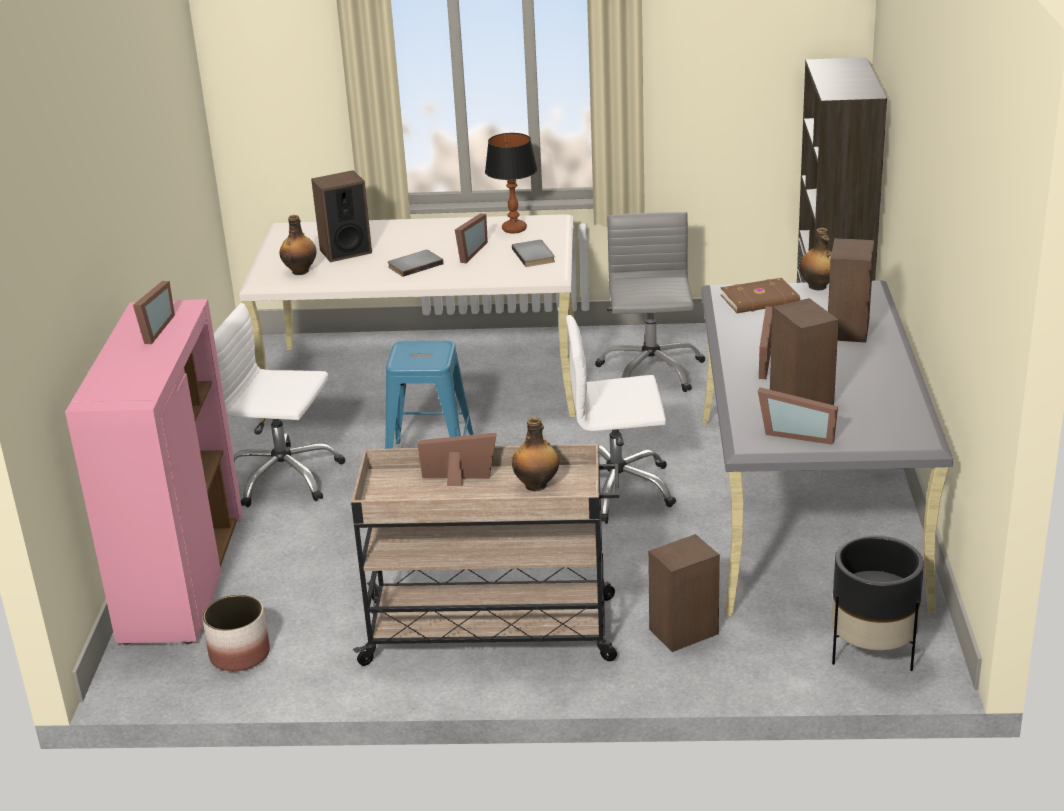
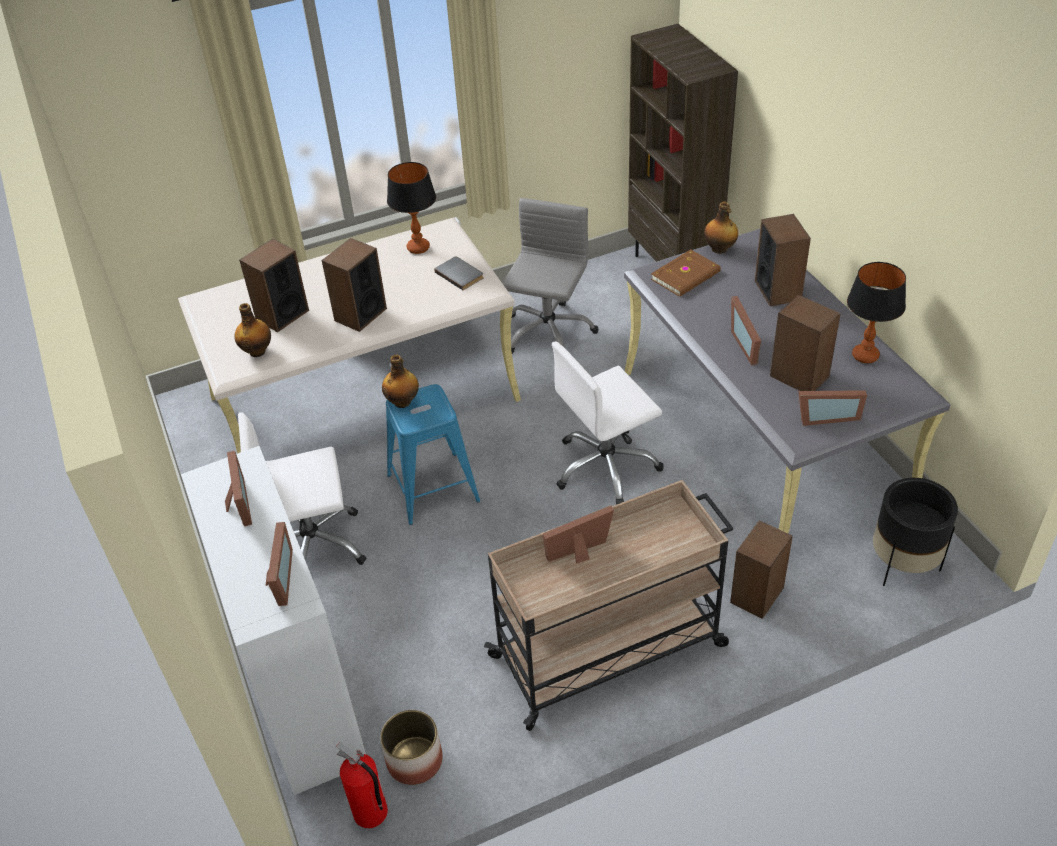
camera: 25 degrees left, 15 degrees up
pink cabinet [65,299,243,645] -> white cabinet [181,446,367,795]
grey book [388,250,444,277] -> speaker [322,238,387,332]
picture frame [455,213,488,263] -> picture frame moved to [265,522,293,606]
bottle [512,417,559,491] -> bottle moved to [382,355,419,408]
grey office chair [595,212,705,392] -> grey office chair turned 45 degrees clockwise [502,198,598,354]
none -> fire extinguisher [336,742,388,828]
none -> table lamp [847,262,906,363]

